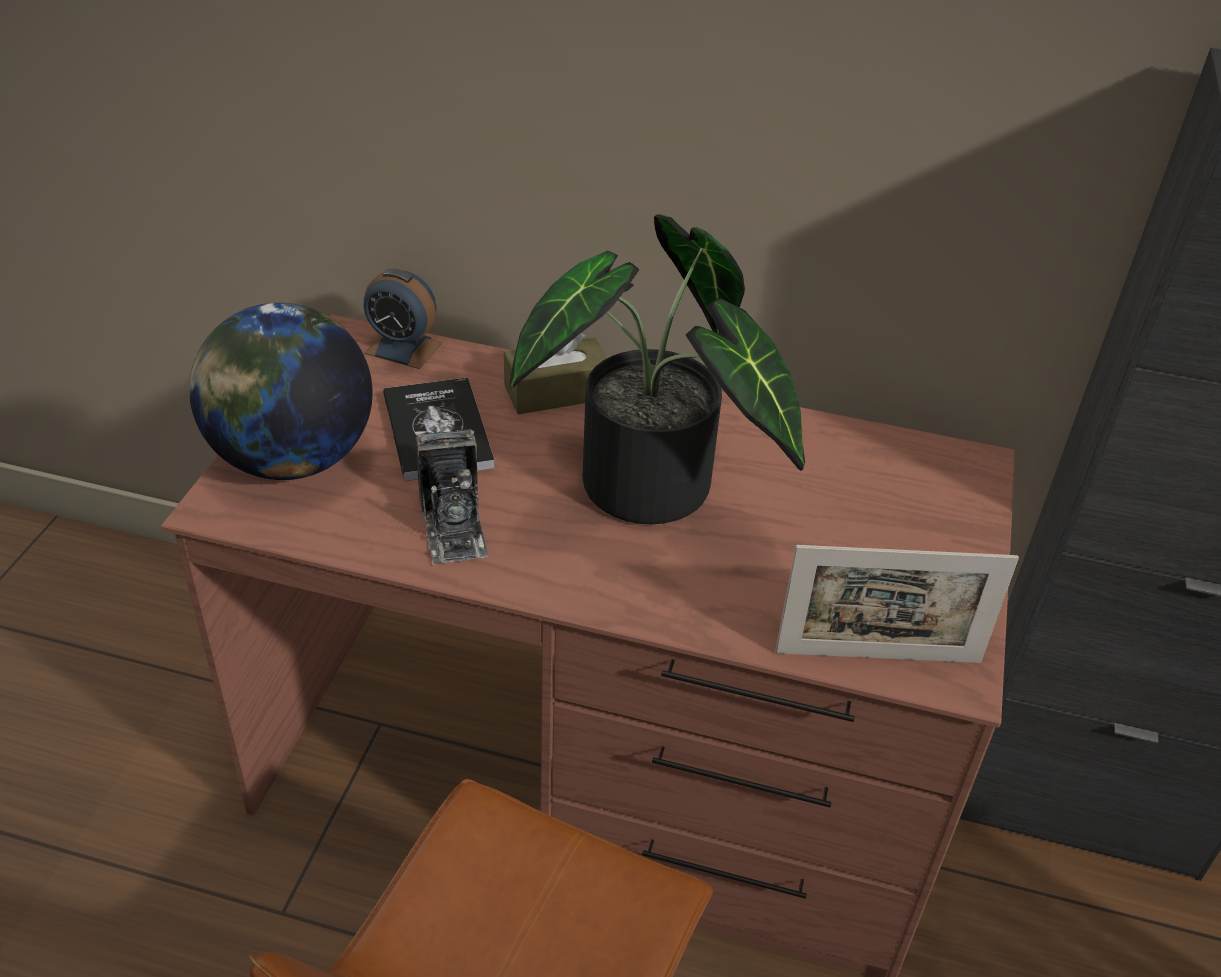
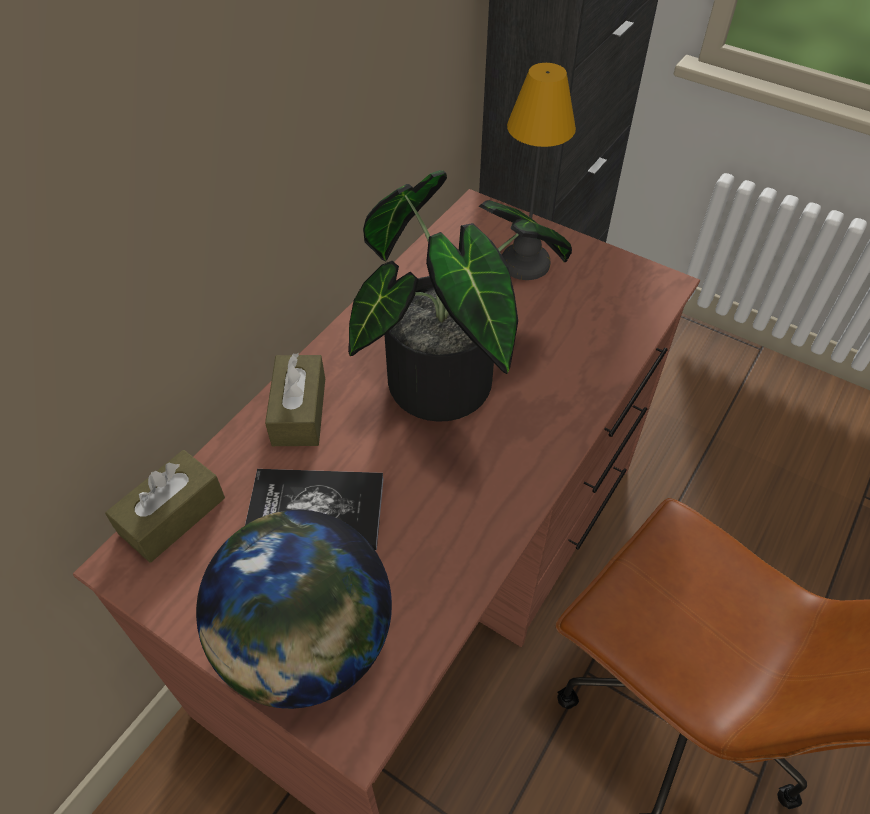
camera: 70 degrees left, 10 degrees up
alarm clock [364,269,442,369] -> brown tissue box [105,450,225,563]
camera [415,429,488,565] -> none
picture frame [775,545,1019,663] -> none
none -> table lamp [502,63,576,280]

